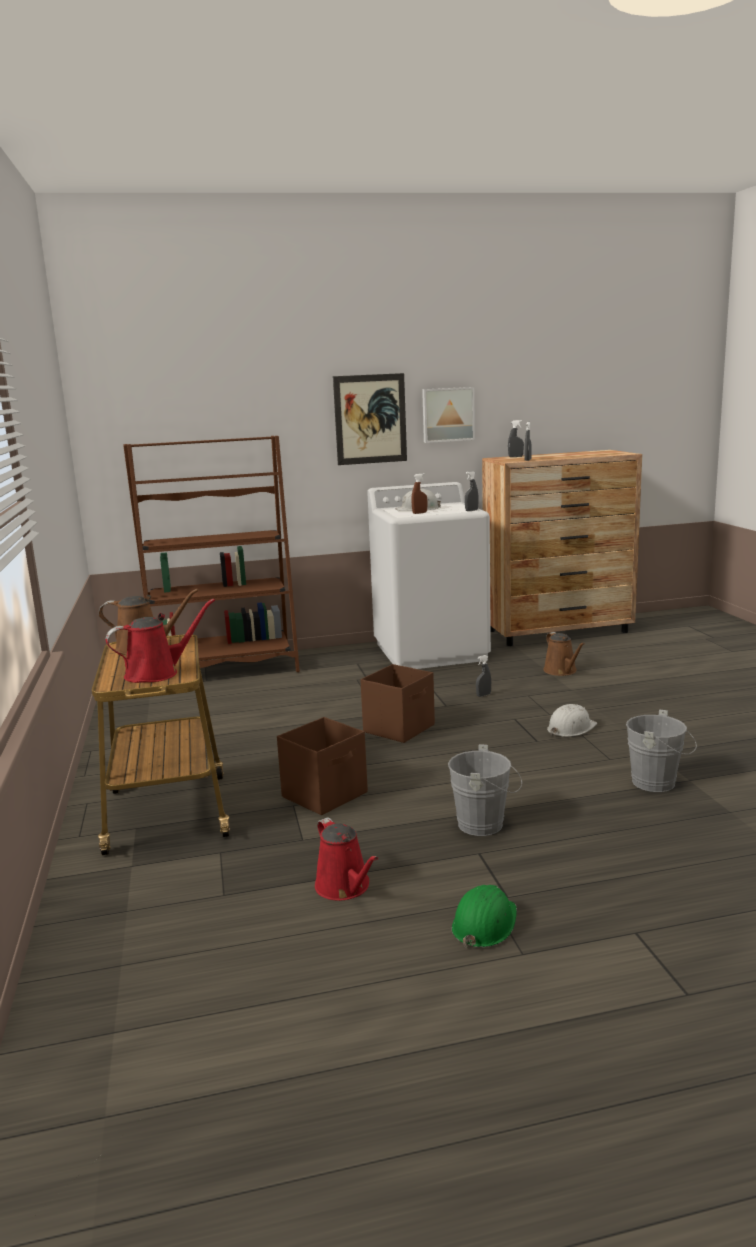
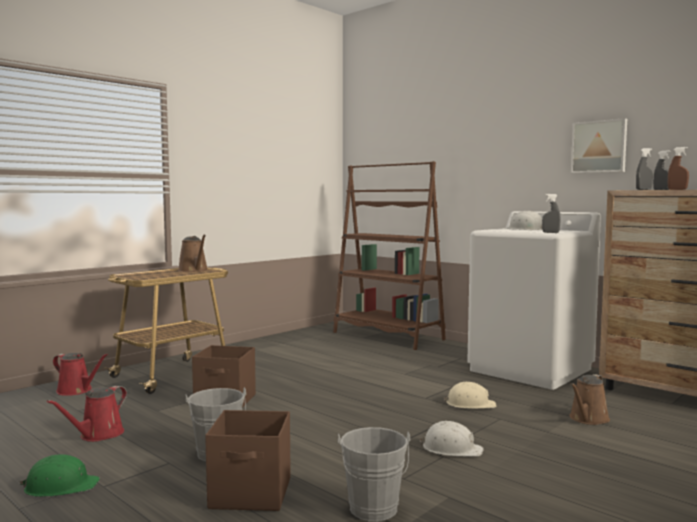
camera: 55 degrees right, 10 degrees down
red watering can [106,599,215,683] -> red watering can moved to [53,353,108,396]
picture [333,373,407,465] -> none
brown storage box [360,664,435,743] -> brown storage box moved to [205,410,291,511]
brown spray bottle [412,473,428,514] -> brown spray bottle moved to [668,147,689,190]
grey spray bottle [476,655,491,697] -> beige hard hat [443,382,496,409]

